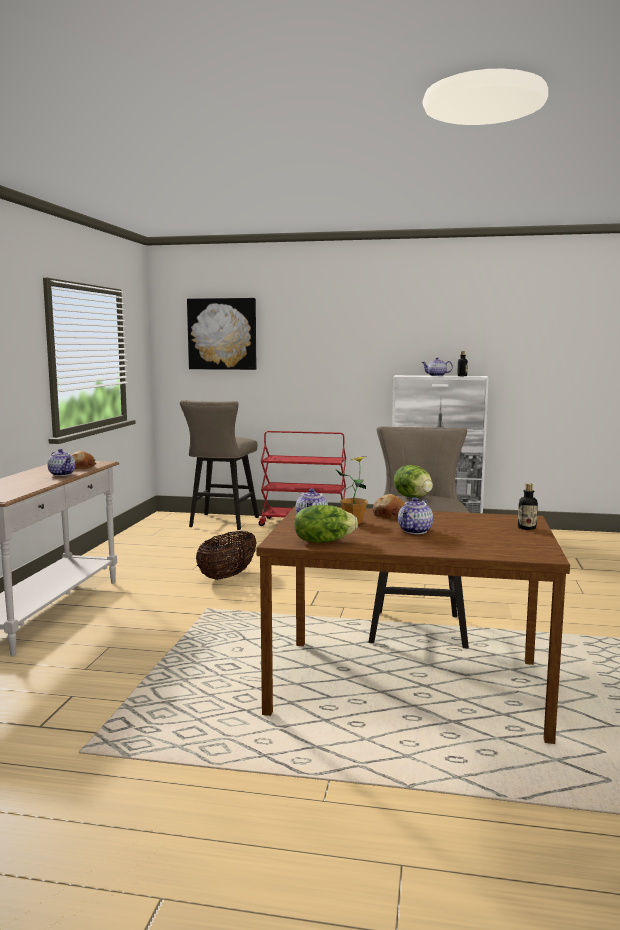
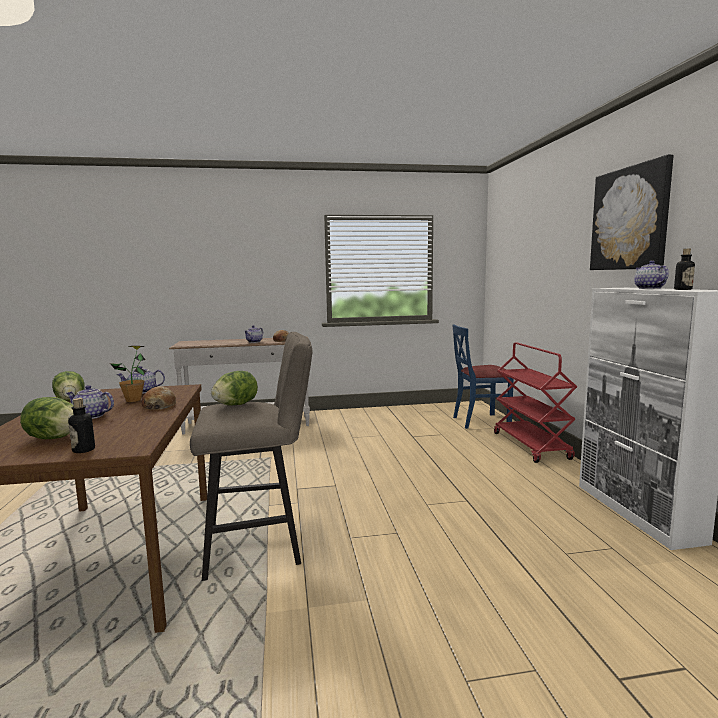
camera: 70 degrees right, 0 degrees up
beige stool [180,400,259,530] -> blue chair [452,324,514,429]
picture [187,298,257,370] -> picture moved to [590,155,673,270]
basket [196,531,257,580] -> none
none -> lettuce [20,397,74,439]

